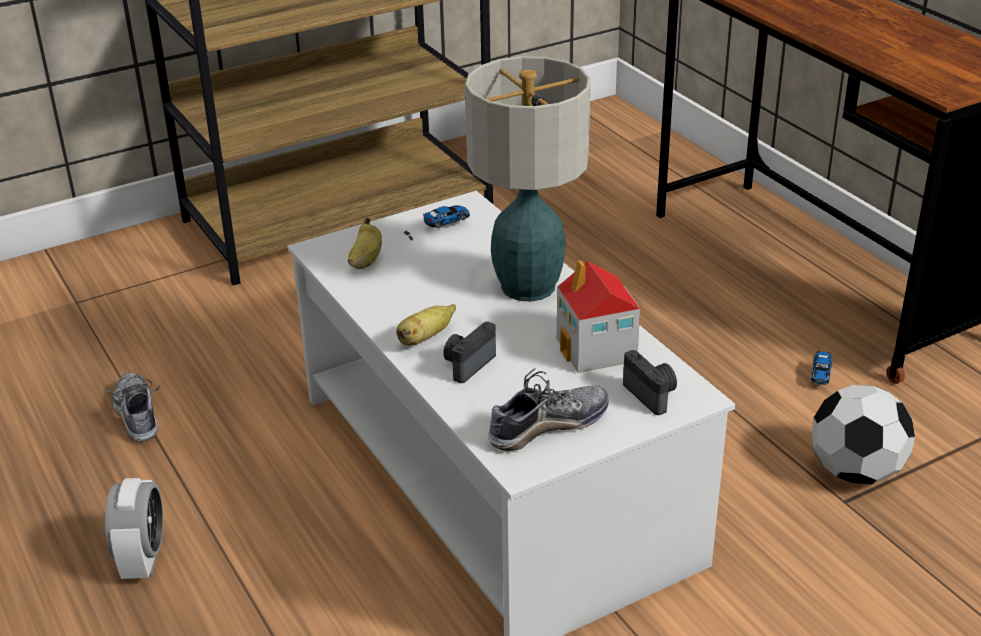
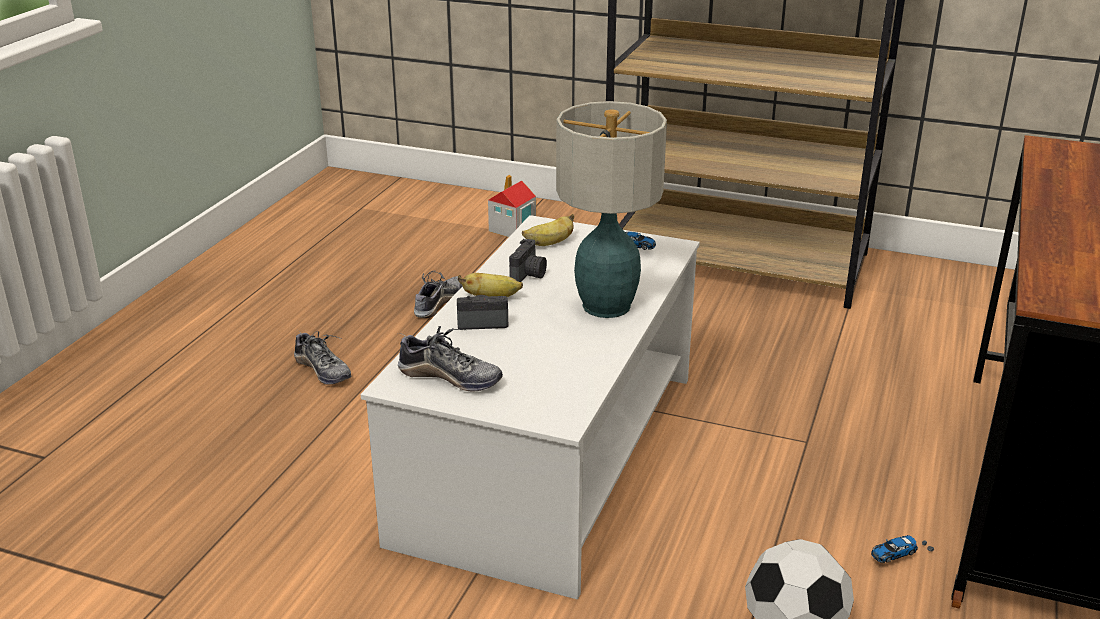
camera: 50 degrees right, 5 degrees down
alarm clock [105,478,163,579] -> shoe [294,330,351,385]
toy house [557,260,640,373] -> toy house moved to [488,175,536,237]
camera [623,350,677,415] -> camera moved to [509,239,547,282]

